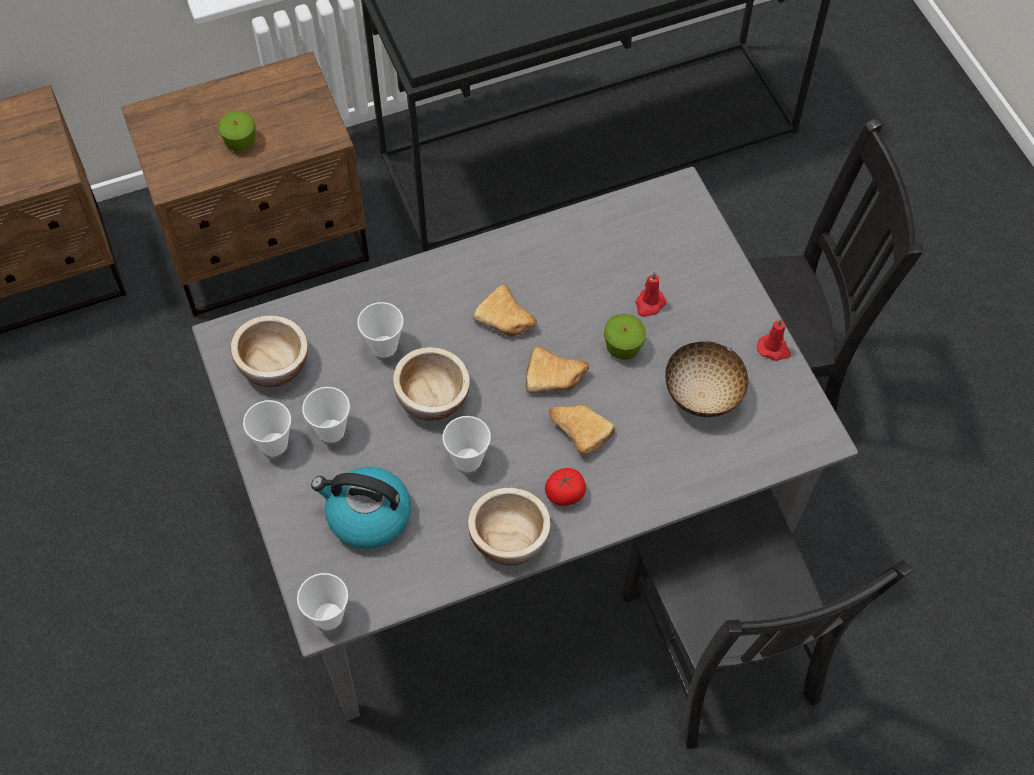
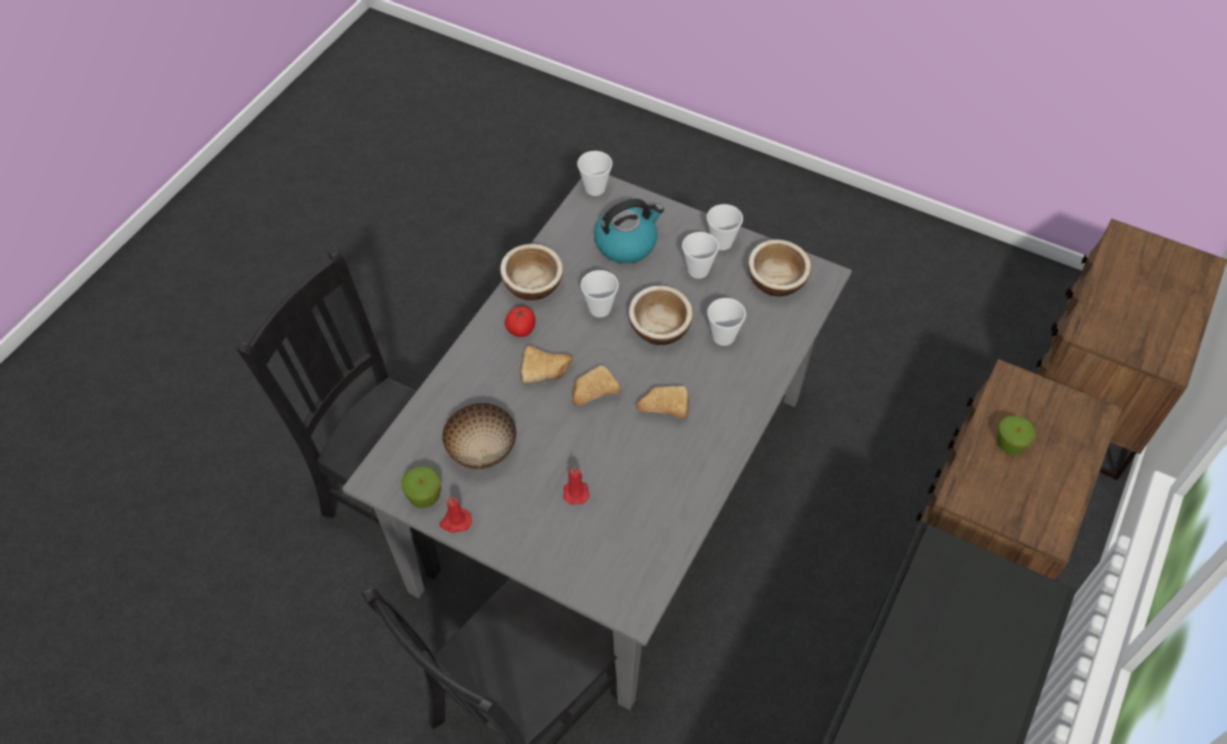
camera: 140 degrees right, 5 degrees down
apple [604,314,646,360] -> apple moved to [401,466,441,508]

